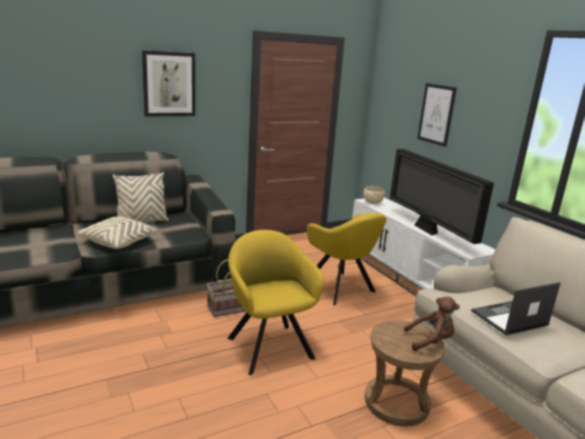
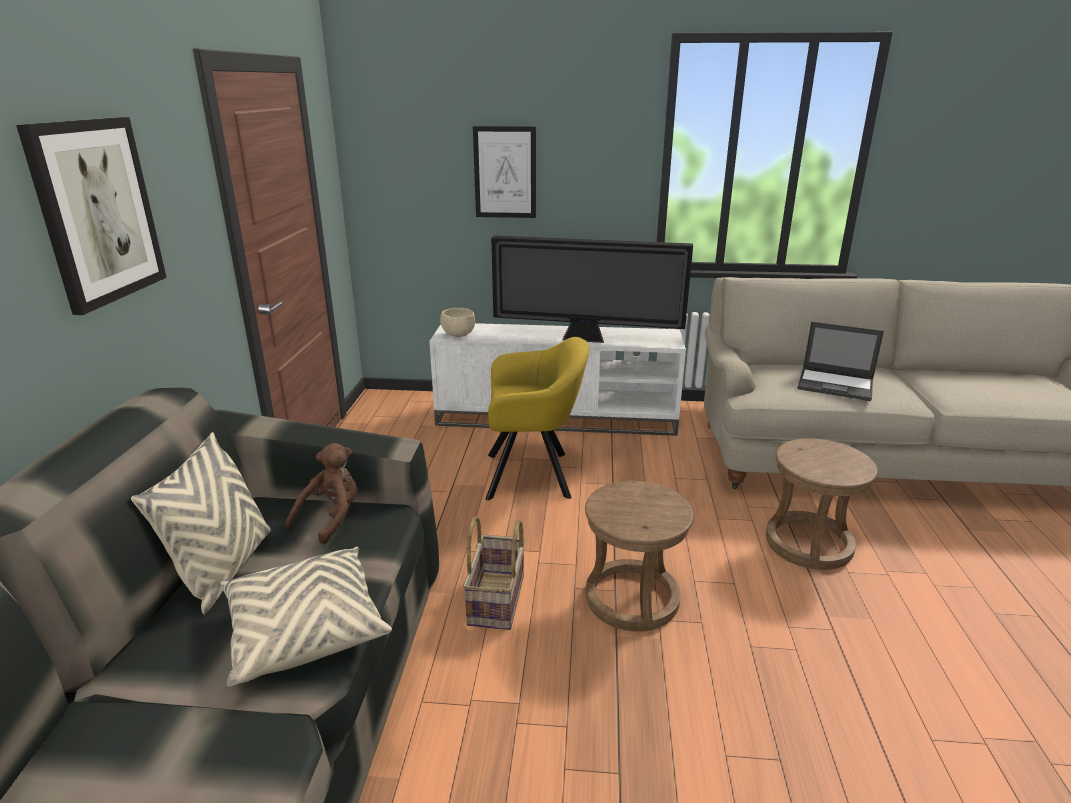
camera: 55 degrees left, 5 degrees up
yellow armchair [228,230,324,375] -> brown stool [585,481,694,632]
brown plush toy [404,297,460,351] -> brown plush toy moved to [285,443,358,544]
laptop [471,282,561,335] -> laptop turned 75 degrees counterclockwise [797,322,884,401]

